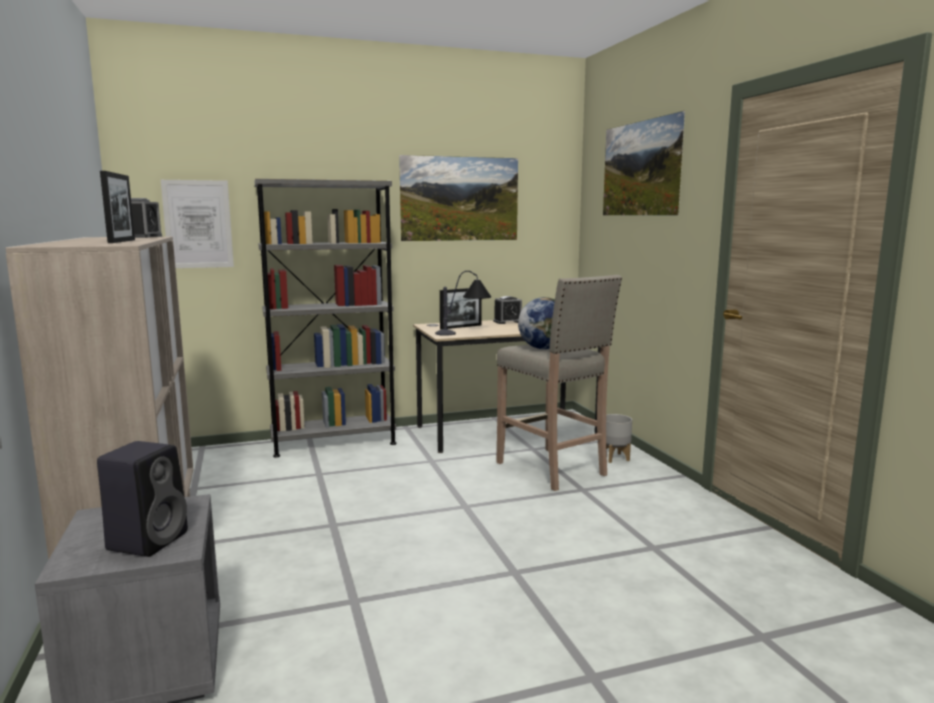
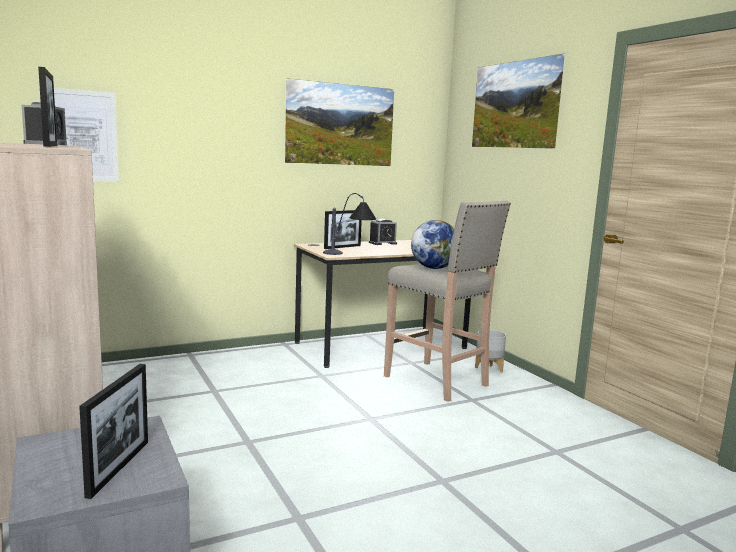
camera: 10 degrees left, 0 degrees up
black speaker [97,441,188,557] -> picture frame [79,364,148,499]
grey bookcase [255,179,397,458] -> none

